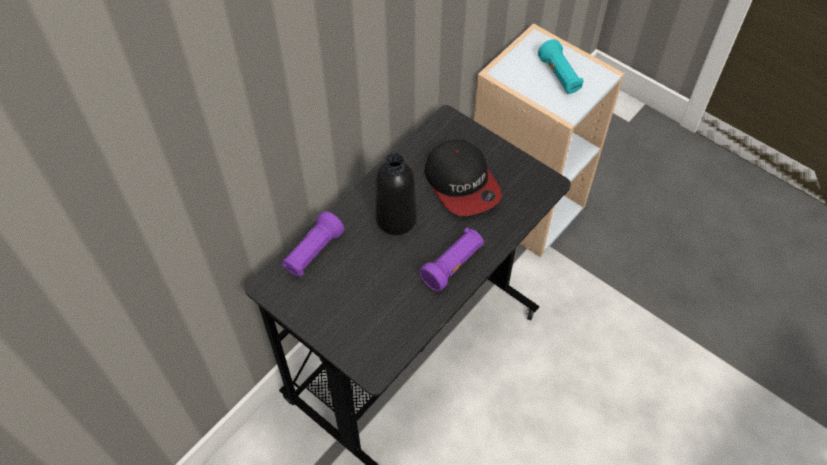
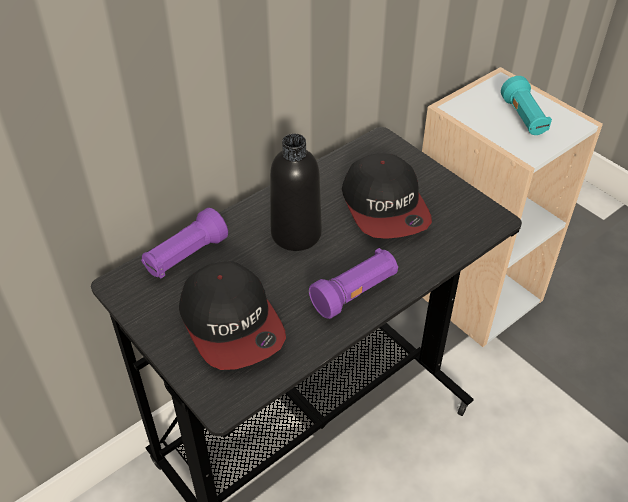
camera: 10 degrees right, 10 degrees down
none -> cap [179,261,286,370]

